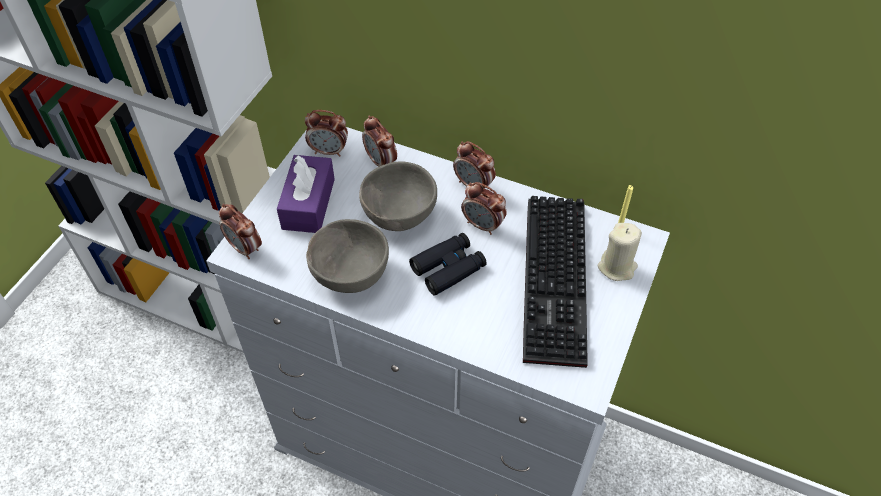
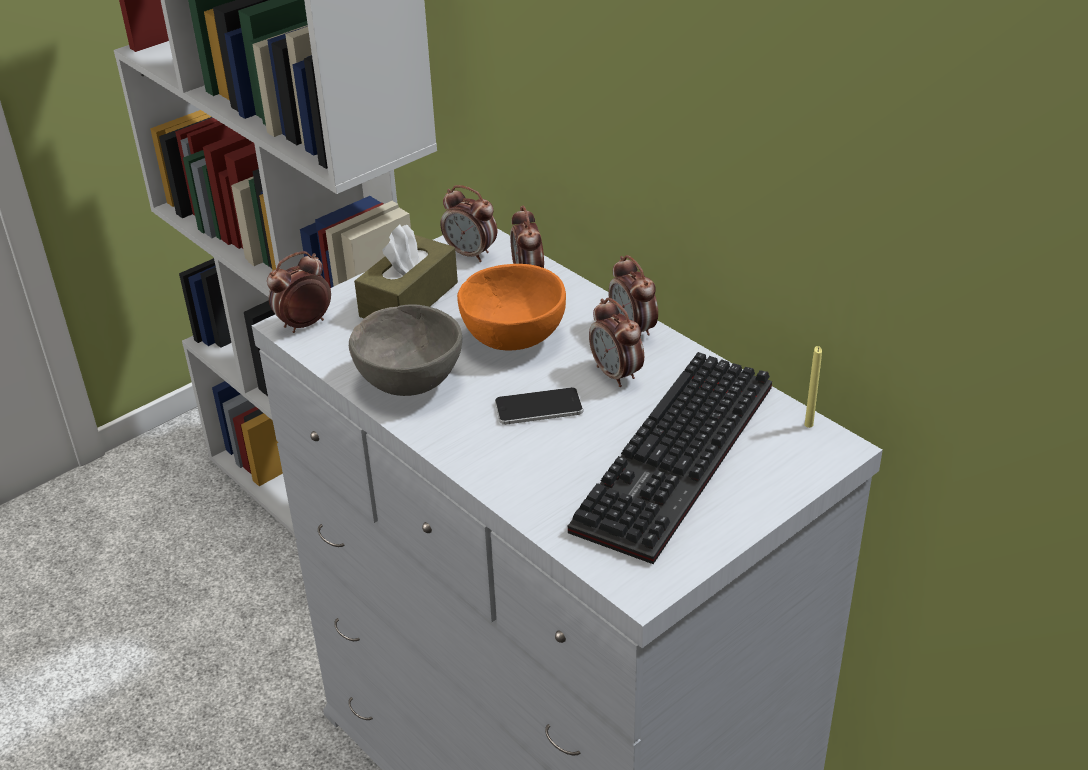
camera: 25 degrees right, 15 degrees down
alarm clock [219,204,262,259] -> alarm clock turned 75 degrees clockwise [267,251,331,333]
purple tissue box [277,155,335,233] -> brown tissue box [354,224,458,318]
grey bowl [359,162,437,231] -> orange bowl [457,264,566,351]
black binoculars [409,233,487,296] -> phone [495,387,583,425]
beige candle [598,223,642,281] -> none

